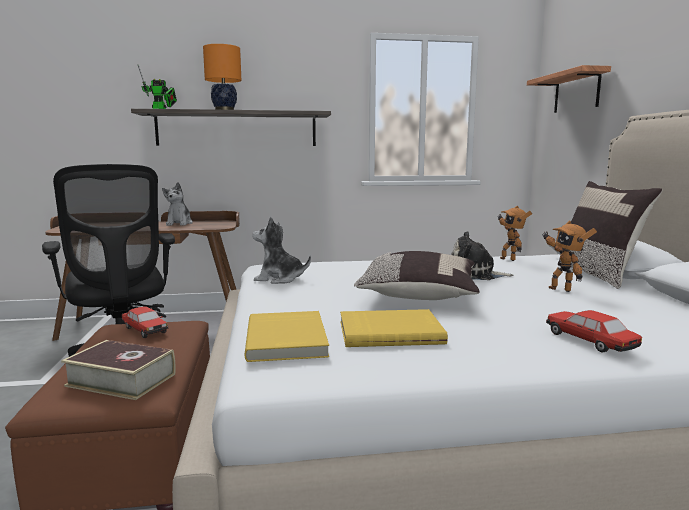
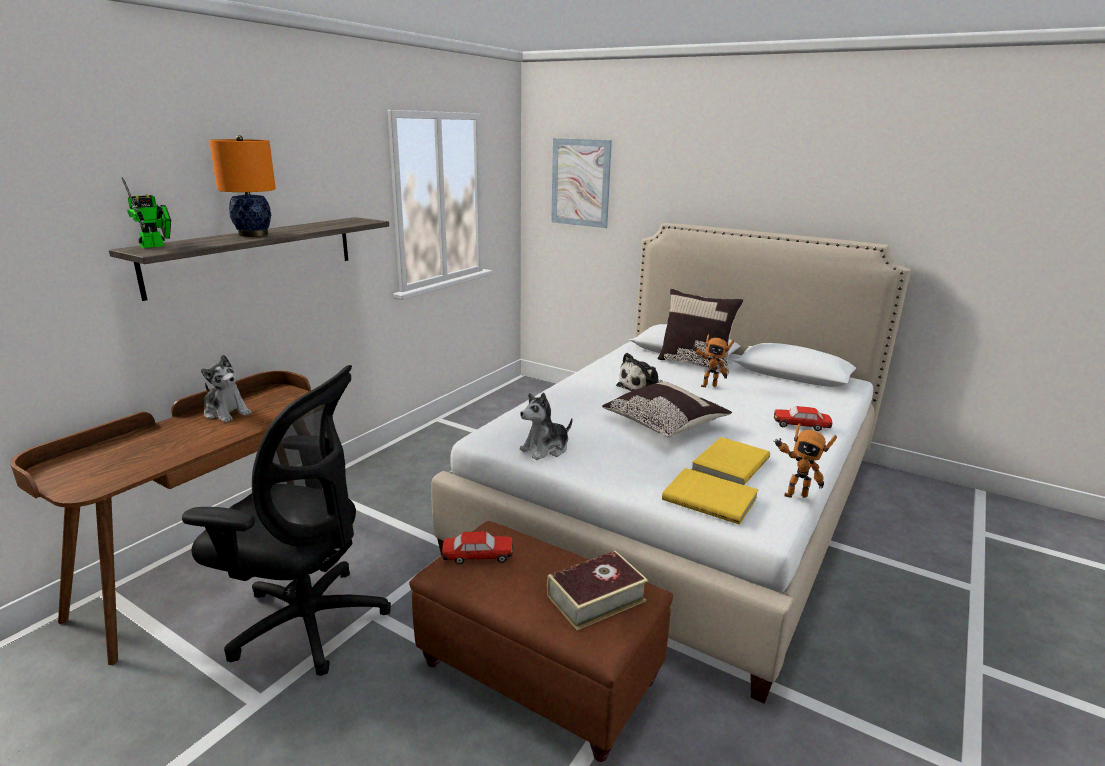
camera: 50 degrees left, 10 degrees up
toy robot [498,206,532,261] -> toy robot moved to [773,423,837,498]
shelf [527,65,611,113] -> picture [551,138,612,228]

